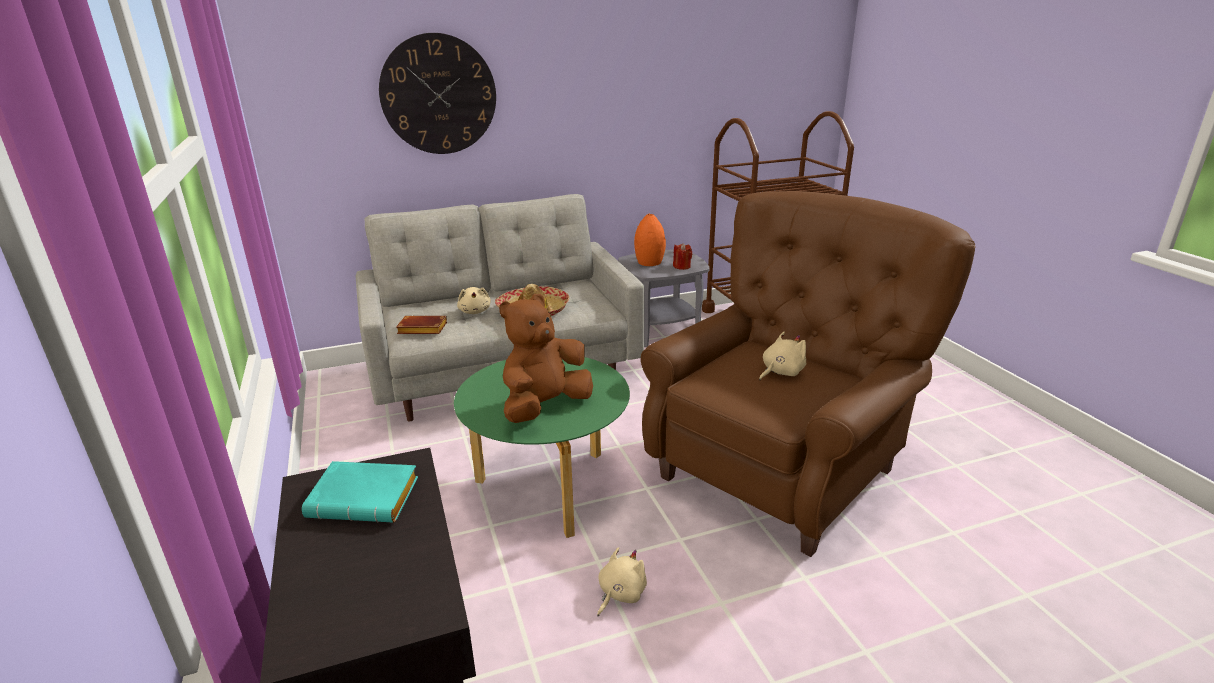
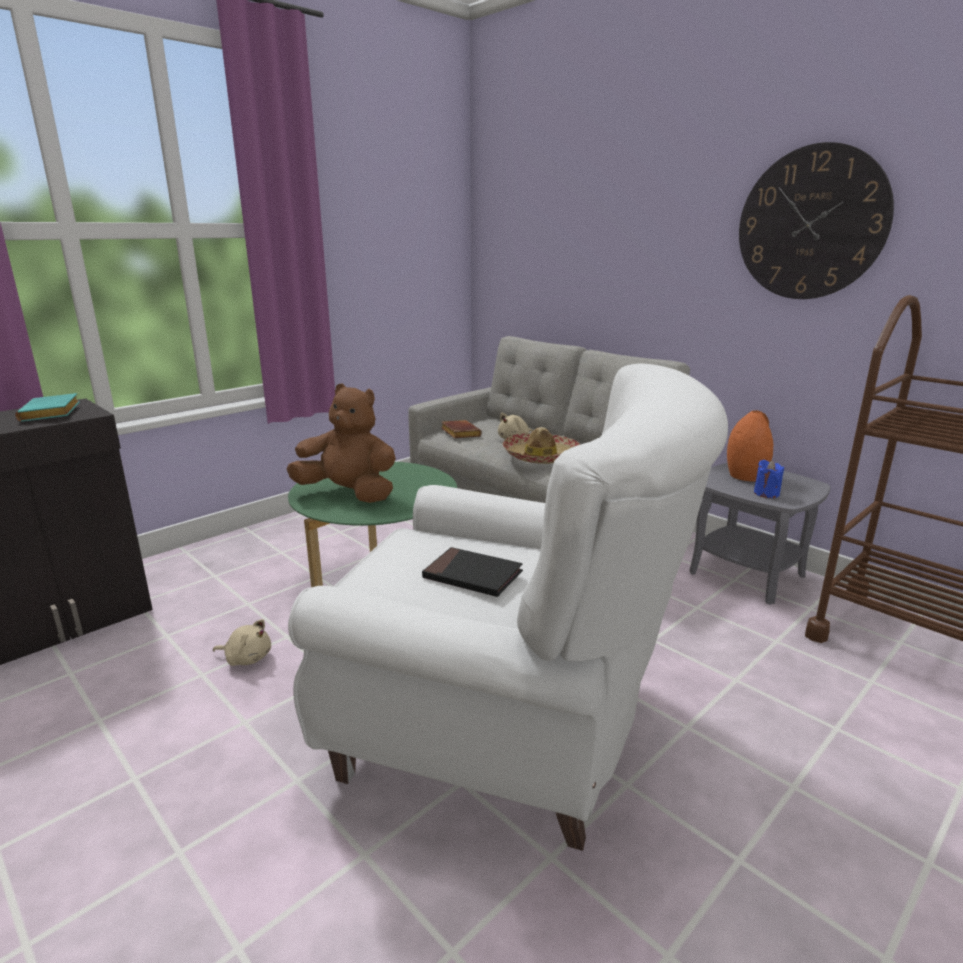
camera: 65 degrees right, 5 degrees down
wall clock [379,33,496,154] -> wall clock moved to [739,142,894,299]
brown armchair [641,191,976,557] -> white armchair [288,364,728,851]
red candle [673,243,692,270] -> blue candle [754,460,784,498]
beige plush toy [759,332,806,380] -> black book [422,547,523,597]

